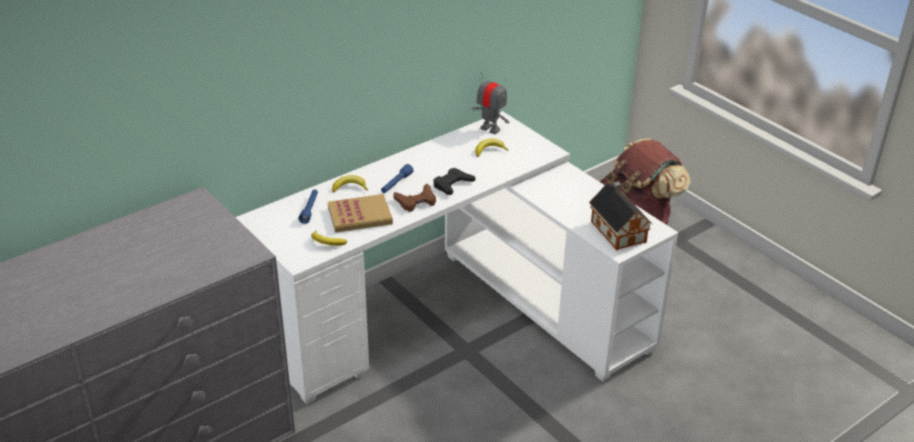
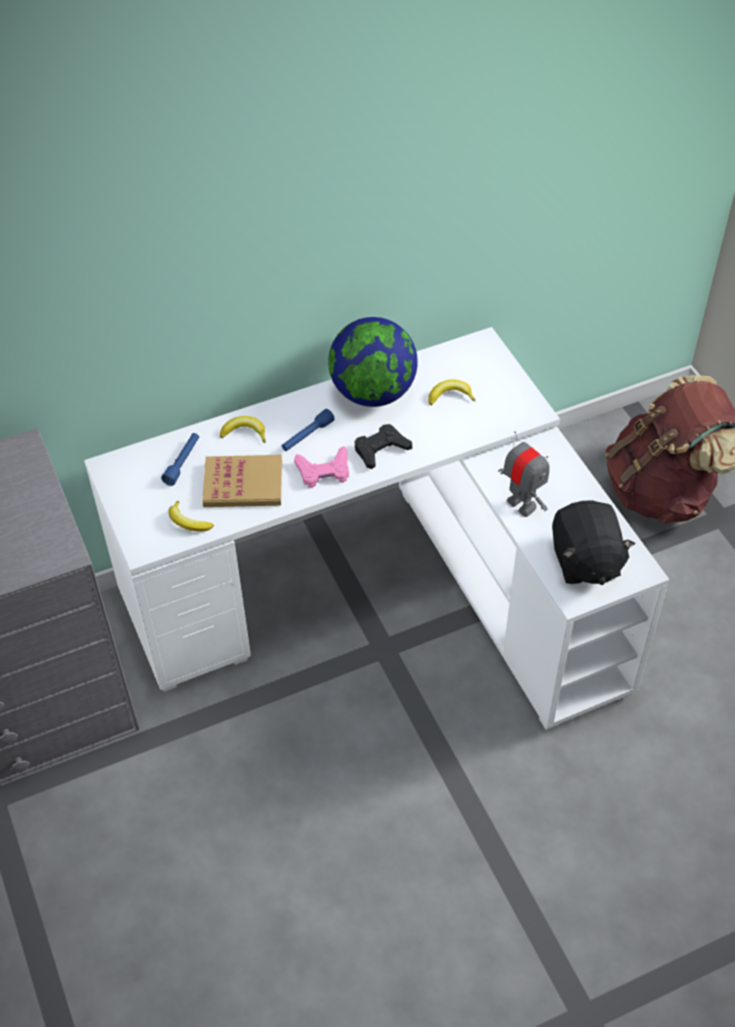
camera: 15 degrees right, 15 degrees up
brown game controller [393,184,436,212] -> pink game controller [294,446,349,488]
toy robot [472,72,509,134] -> toy robot moved to [498,431,550,517]
toy house [589,181,653,251] -> black plush toy [552,500,635,585]
none -> globe [328,317,418,407]

